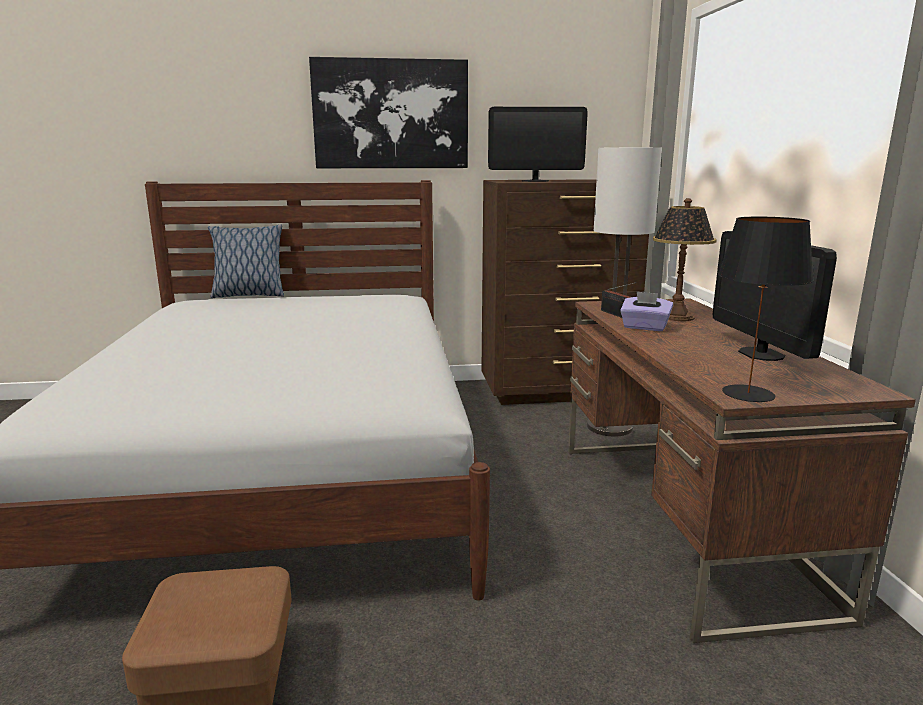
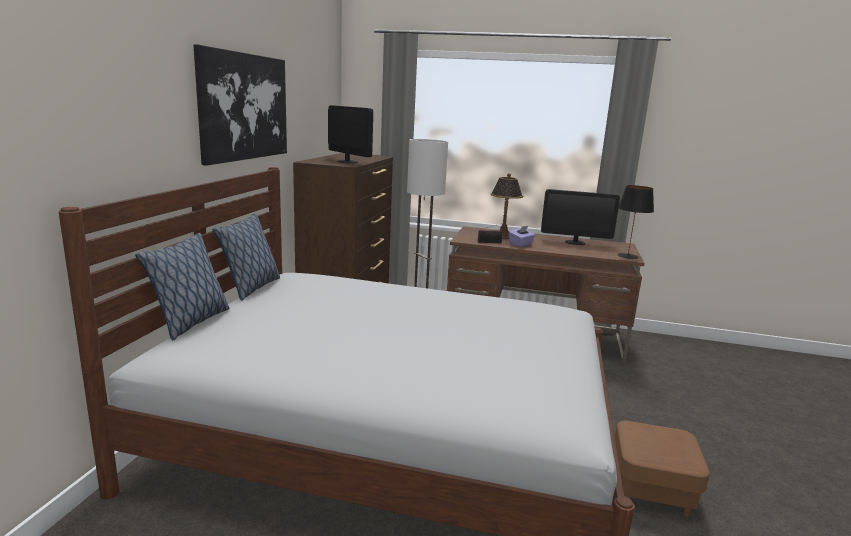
camera: 70 degrees left, 0 degrees up
monitor [488,107,588,182] -> monitor turned 60 degrees counterclockwise [328,105,373,163]
none -> pillow [213,213,280,301]

